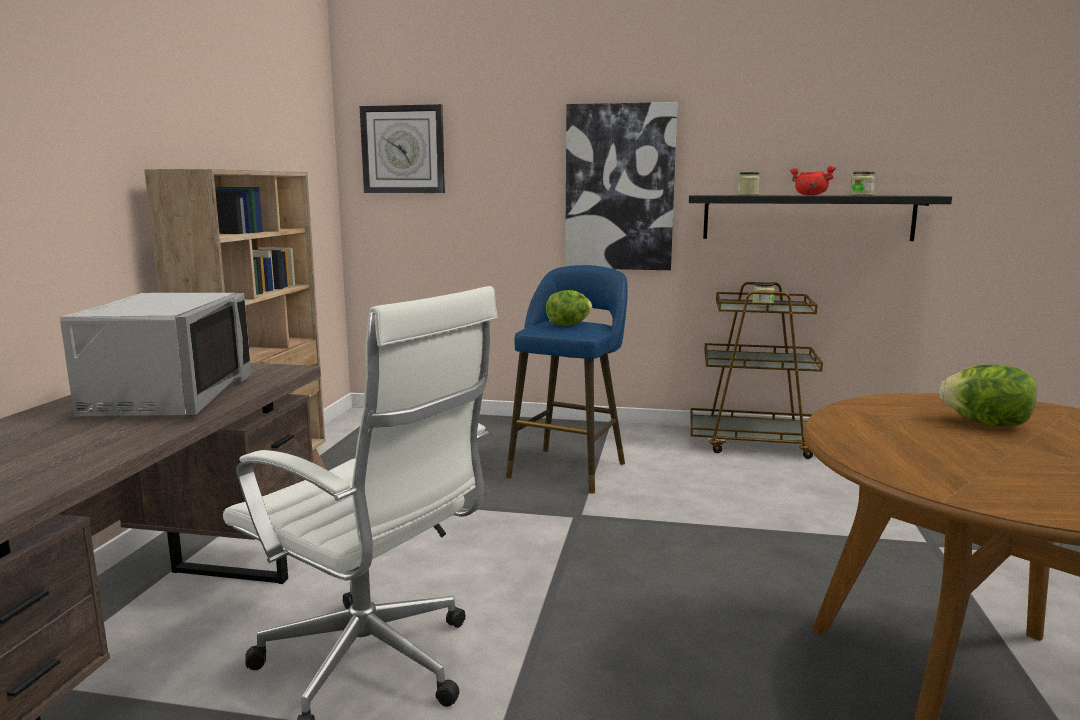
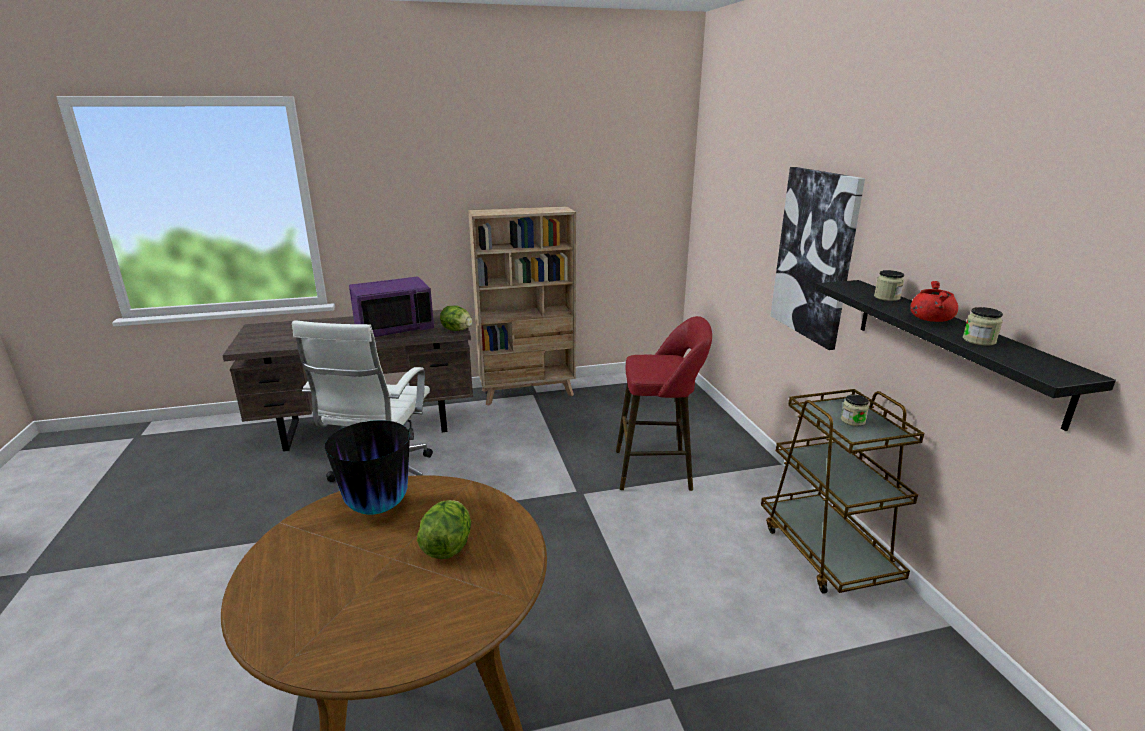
camera: 65 degrees right, 10 degrees up
grey microwave [60,293,251,416] -> purple microwave [349,276,434,337]
wall clock [360,104,445,193] -> none
blue stool [506,265,628,494] -> red stool [616,316,712,491]
lettuce [546,290,592,326] -> lettuce moved to [440,305,472,331]
none -> vase [325,420,410,515]

